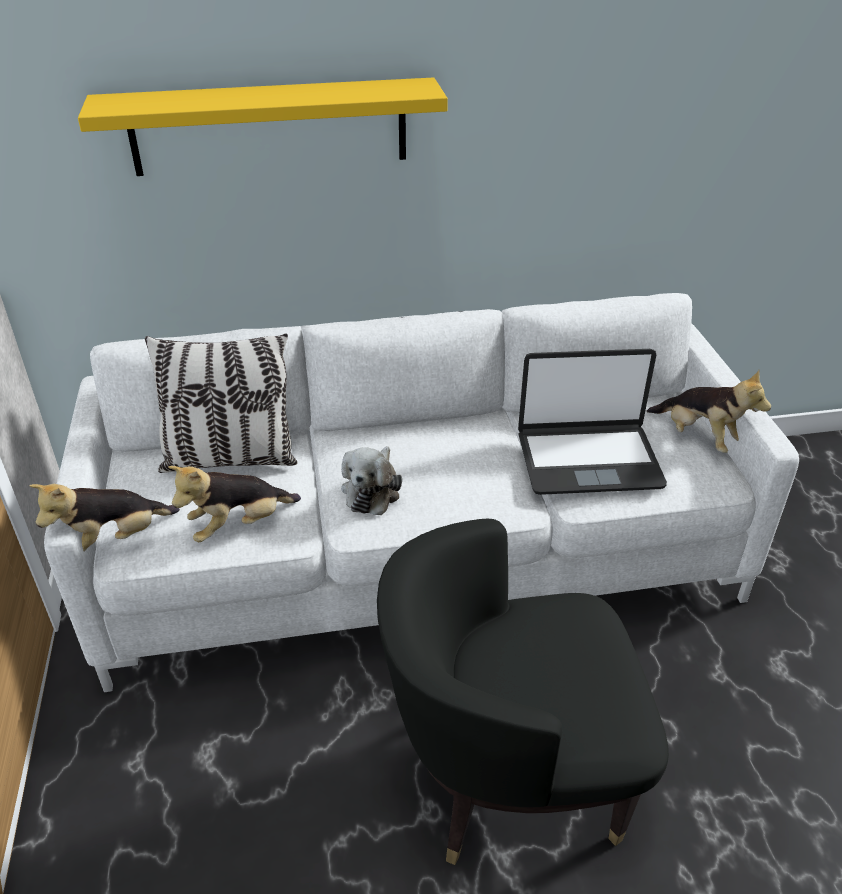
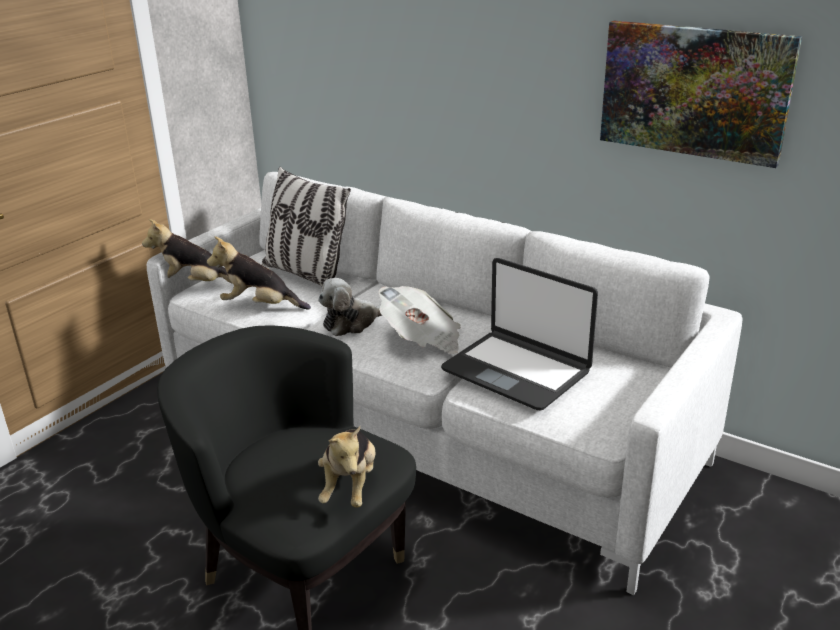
camera: 45 degrees right, 10 degrees down
yellow shelf [78,77,448,176] -> none
plush toy [647,370,771,453] -> plush toy moved to [318,426,376,508]
none -> newspaper [379,286,461,354]
none -> picture [600,21,802,168]

